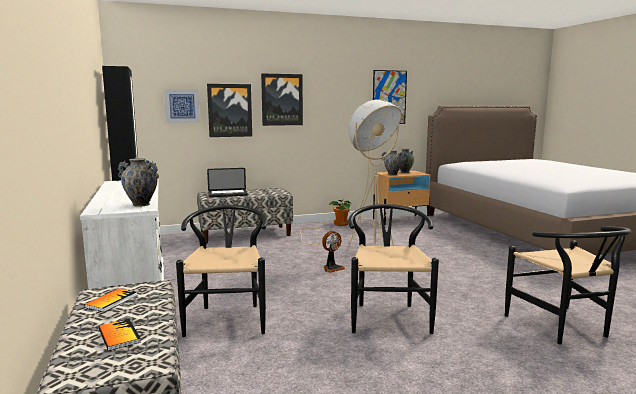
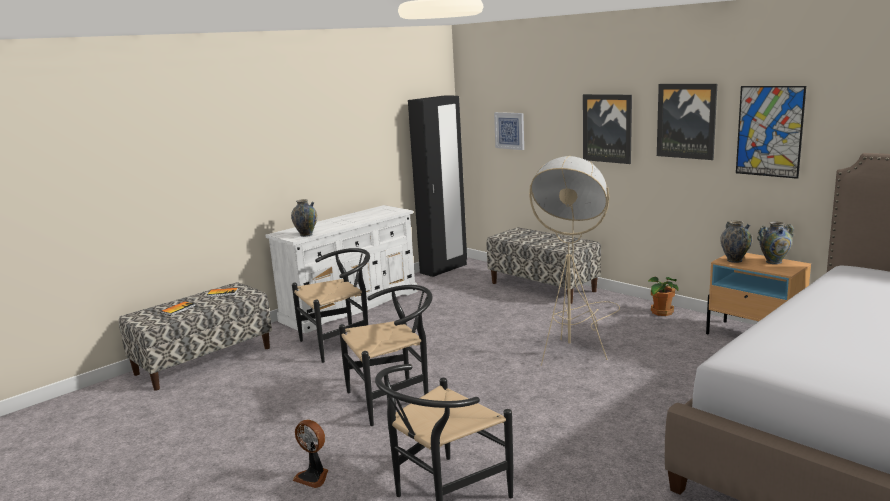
camera: 65 degrees right, 5 degrees up
picture [207,84,252,137] -> picture moved to [657,84,717,160]
laptop [207,168,248,197] -> none
fan [322,231,345,273] -> fan moved to [293,420,328,488]

